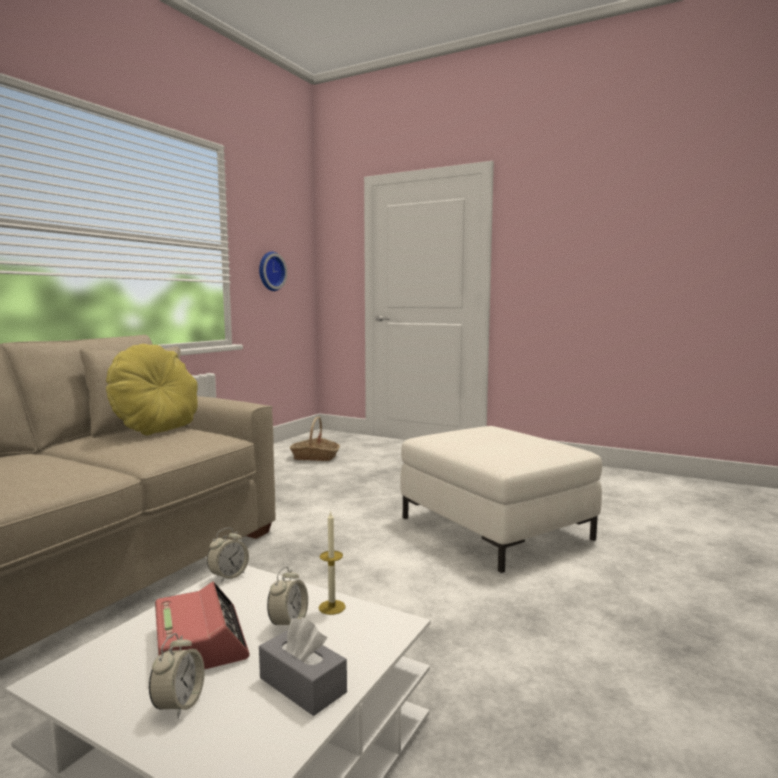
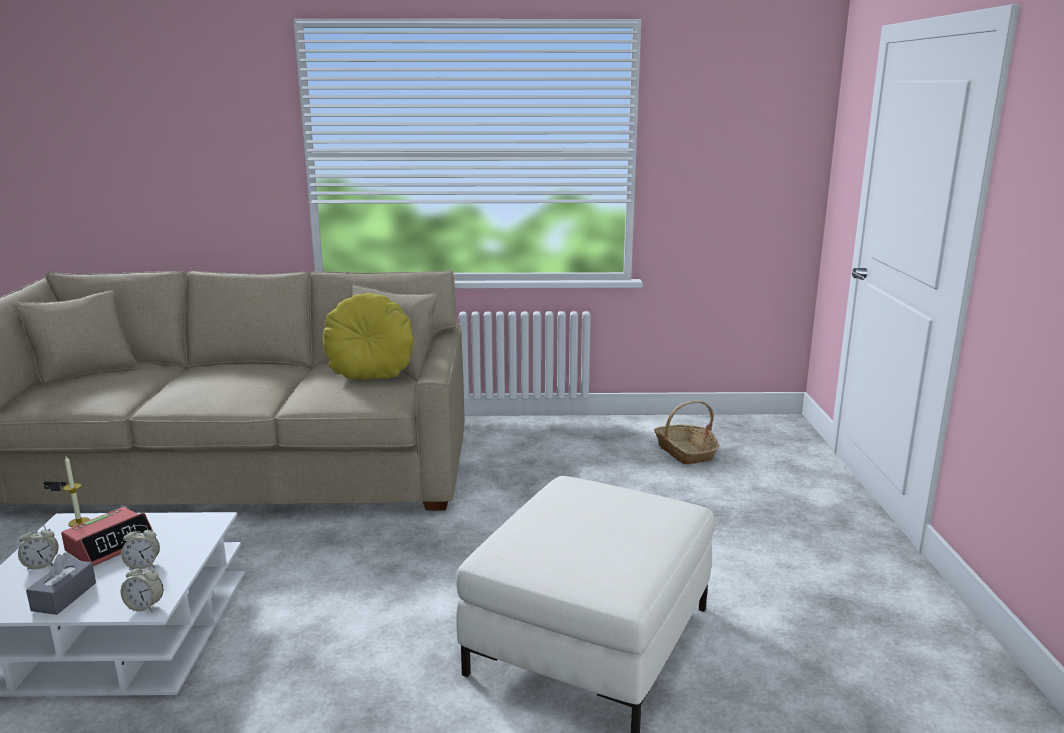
camera: 60 degrees right, 10 degrees up
alarm clock [207,528,249,583] -> alarm clock moved to [121,563,163,612]
wall clock [259,252,287,291] -> none
candle [319,511,346,615] -> candle moved to [63,456,90,527]

